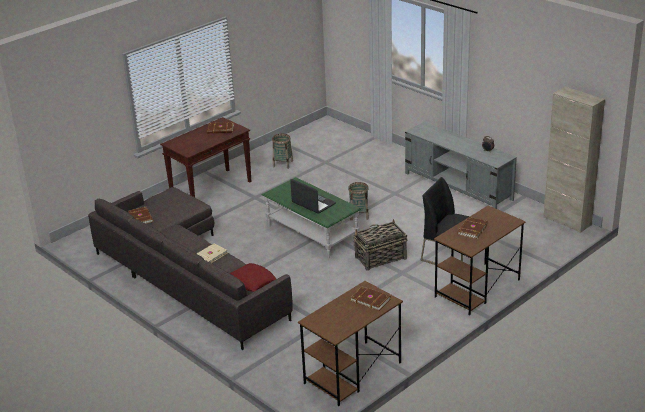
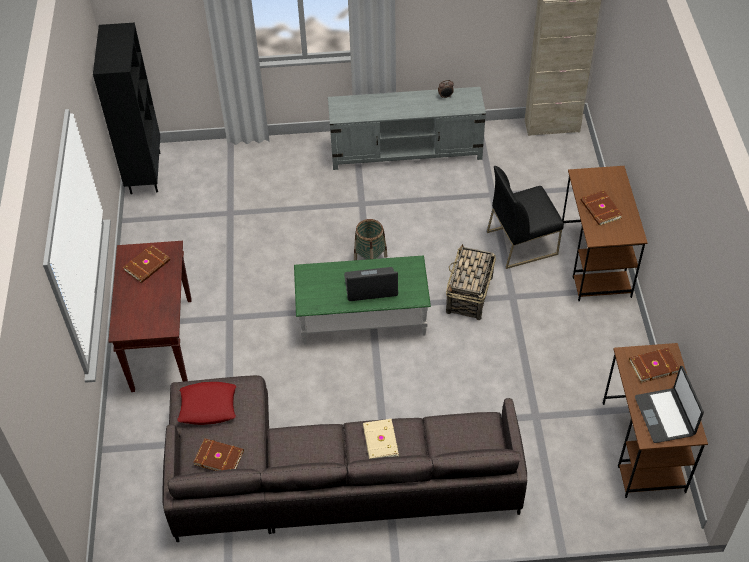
camera: 50 degrees left, 20 degrees up
red pillow [230,263,276,292] -> red pillow moved to [177,382,236,425]
basket [272,134,293,169] -> none
none -> black bookcase [93,23,160,194]
none -> laptop [635,366,704,443]

